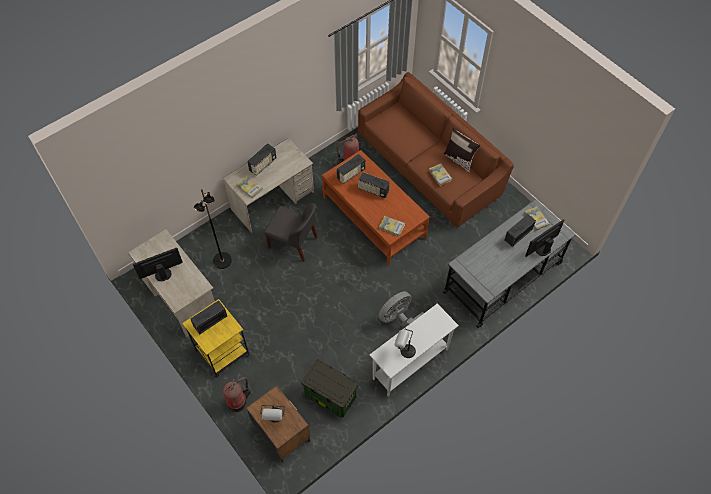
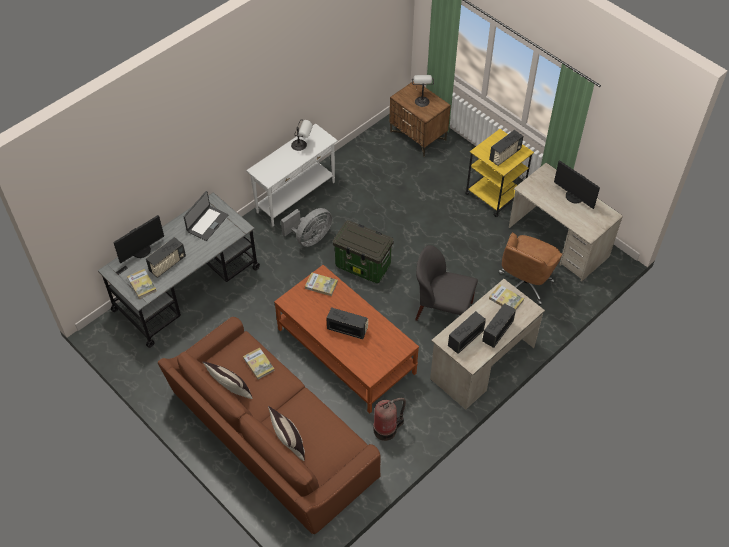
camera: 175 degrees right, 5 degrees down
monitor [133,247,183,282] -> monitor turned 75 degrees clockwise [554,161,600,209]
black floor lamp [194,189,232,269] -> brown office chair [499,232,563,305]
fire extinguisher [223,377,251,412] -> none
storage box [301,359,358,418] -> storage box moved to [333,220,394,283]
radio [337,154,365,184] -> radio moved to [448,311,486,354]
none -> laptop [184,191,229,241]
none -> pillow [268,406,305,461]

